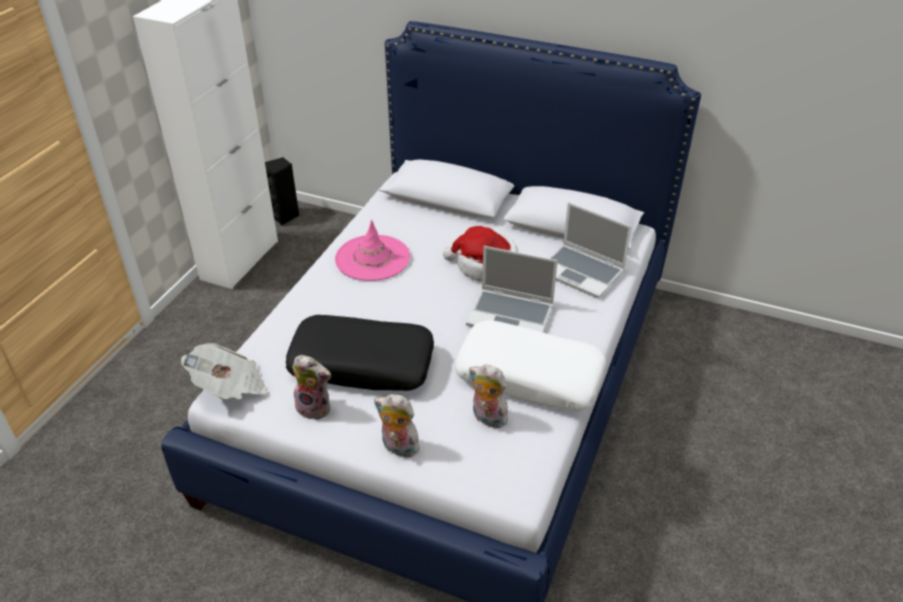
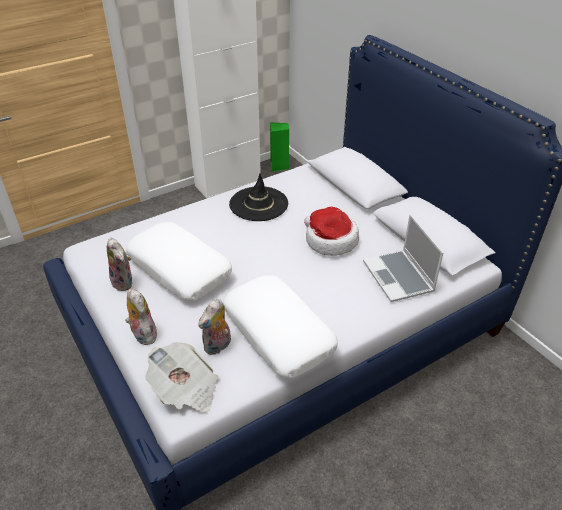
camera: 35 degrees right, 0 degrees up
newspaper [181,343,267,400] -> newspaper moved to [145,342,219,413]
black speaker [265,157,299,226] -> green speaker [270,122,289,172]
black pillow [286,315,434,391] -> white pillow [126,222,232,301]
pink hat [335,220,410,281] -> black hat [229,174,288,221]
laptop [466,246,558,332] -> none
plush toy [469,364,510,428] -> plush toy turned 120 degrees counterclockwise [198,299,231,355]

